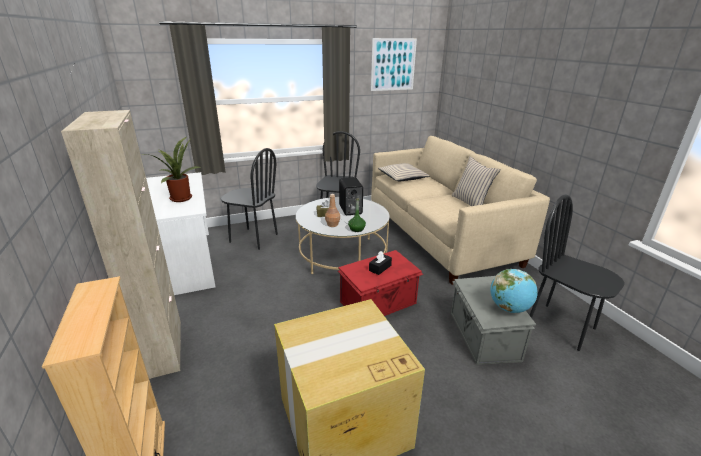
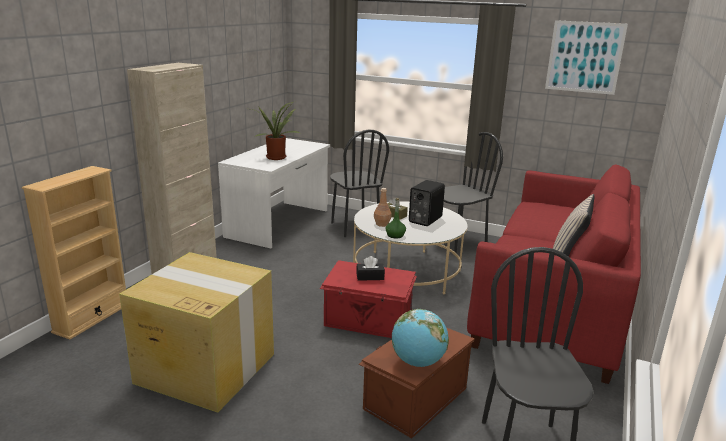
camera: 45 degrees right, 5 degrees down
beige sofa [371,136,550,285] -> red sofa [467,165,641,384]
beige pillow [378,163,430,181] -> none
grey storage box [451,276,536,365] -> brown storage box [359,328,475,439]

